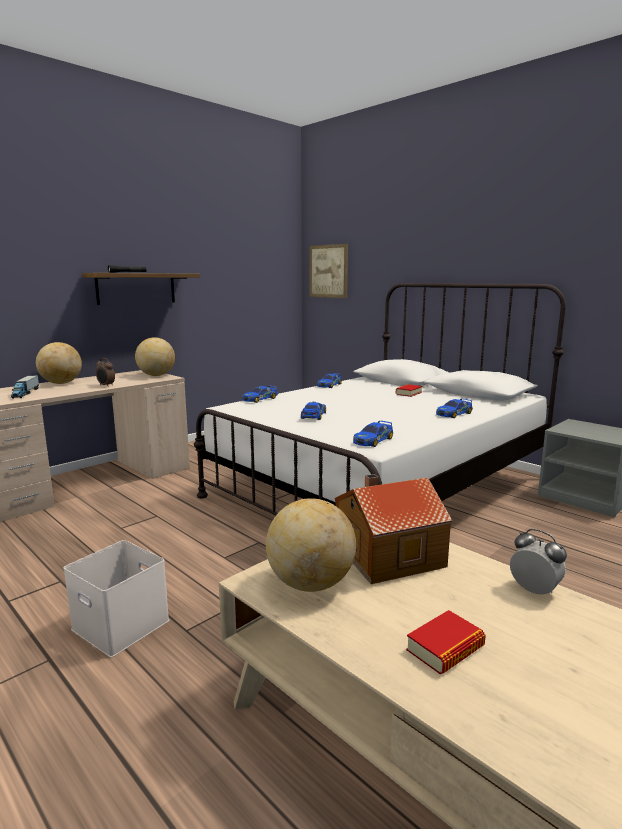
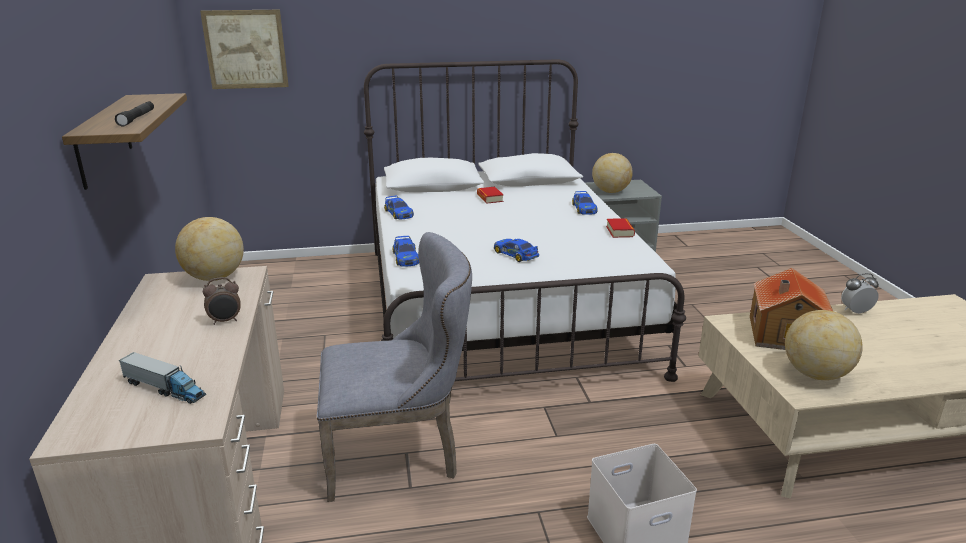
camera: 55 degrees left, 10 degrees up
globe [36,342,82,384] -> globe moved to [592,153,633,193]
toy car [353,421,393,447] -> none
book [406,610,486,674] -> book moved to [606,218,635,238]
none -> grey chair [317,232,472,502]

